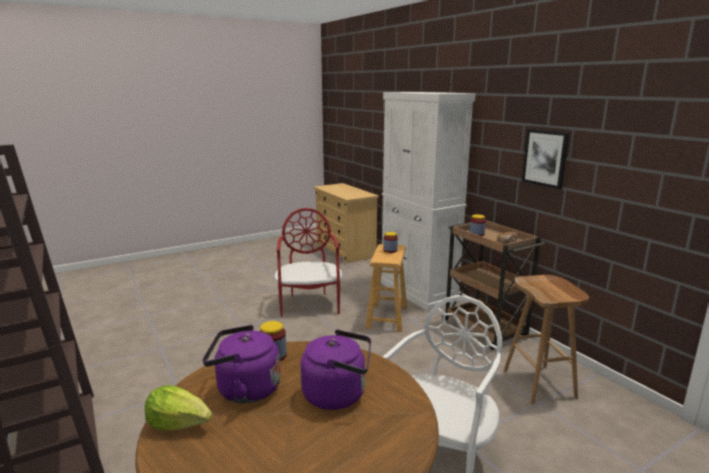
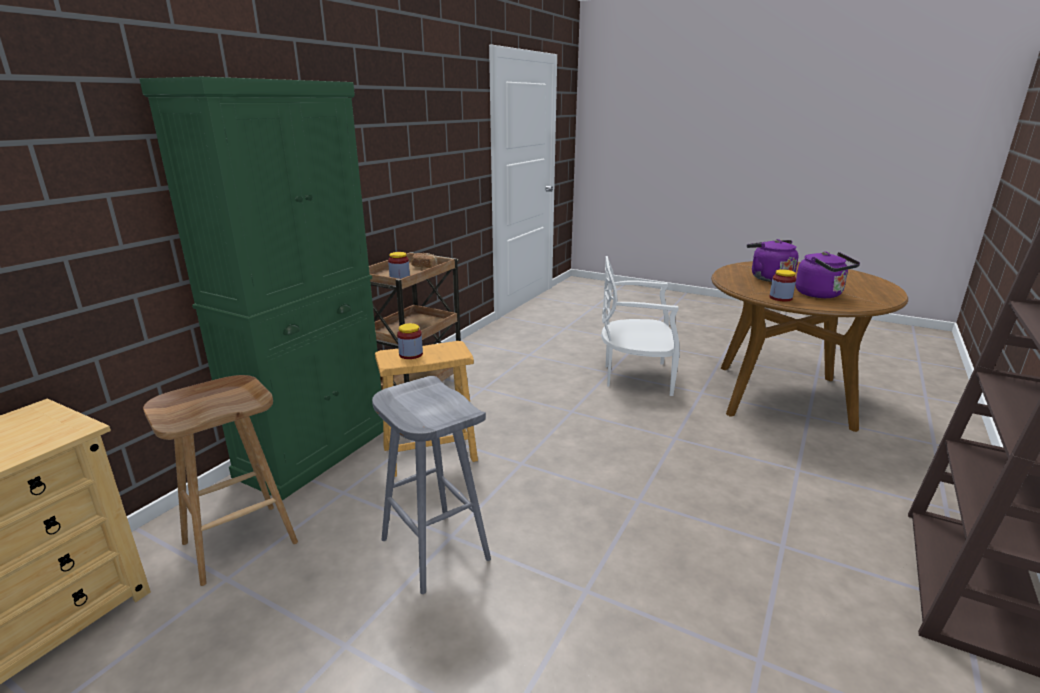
camera: 120 degrees left, 5 degrees up
lettuce [144,385,212,430] -> none
red chair [274,208,343,317] -> grey stool [372,376,491,594]
white cabinet [381,92,476,312] -> green cabinet [139,77,383,500]
brown stool [504,275,589,405] -> brown stool moved to [143,375,298,586]
picture [522,129,569,189] -> none

